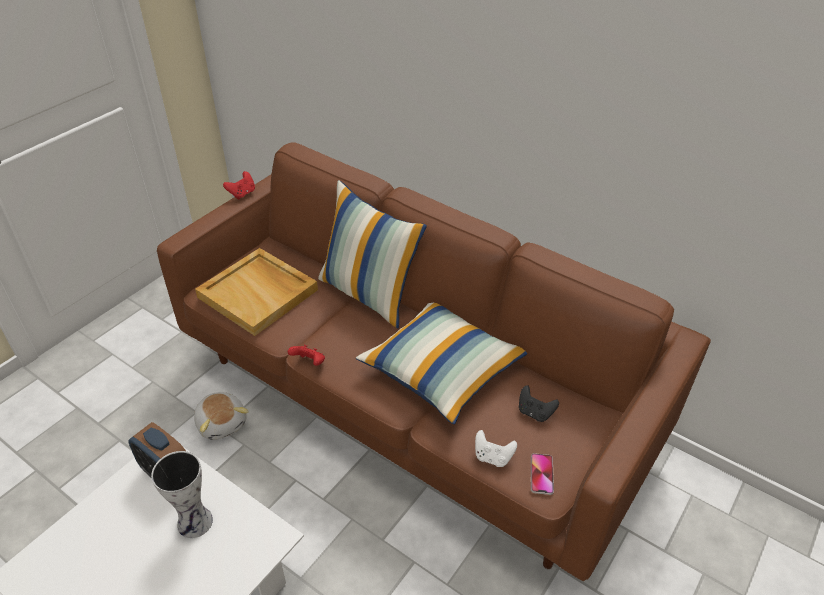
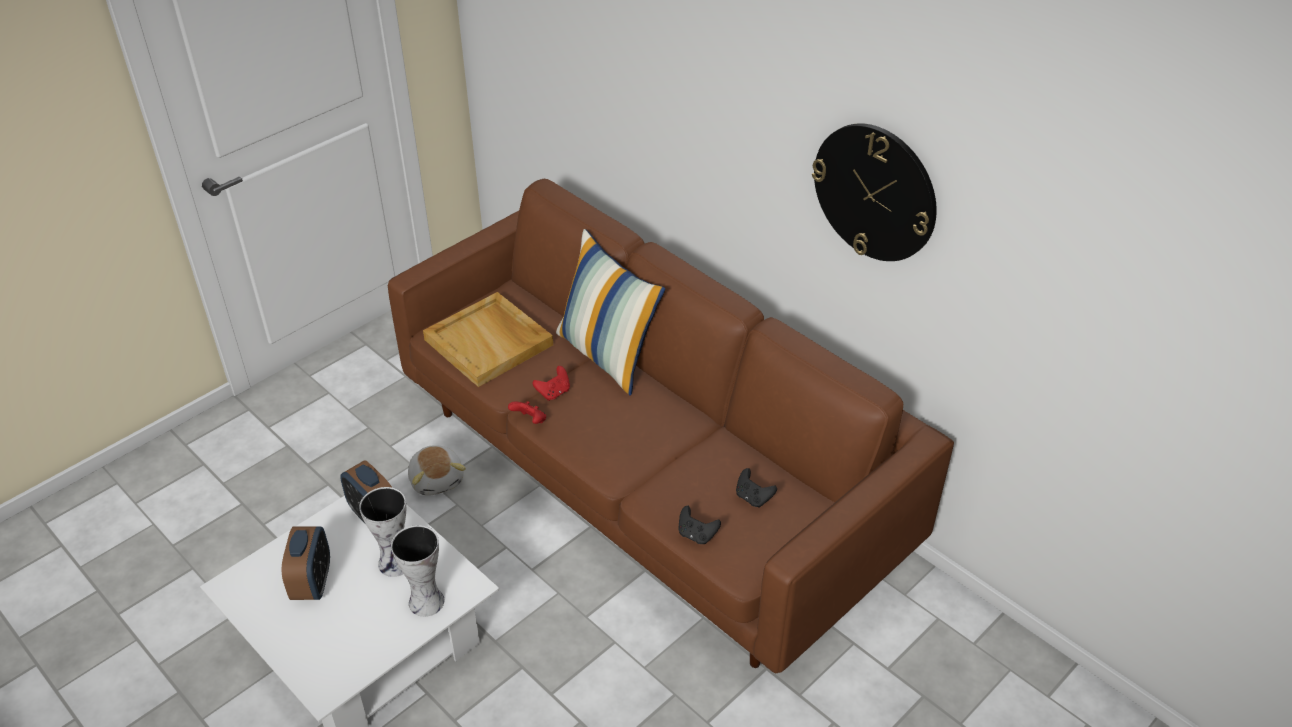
camera: 10 degrees right, 0 degrees up
red game controller [223,171,255,200] -> red game controller moved to [532,366,570,401]
pillow [356,303,527,425] -> none
white game controller [475,430,517,467] -> black game controller [679,506,721,544]
phone [531,453,554,495] -> none
none -> alarm clock [282,526,330,600]
none -> vase [391,525,444,617]
none -> wall clock [812,123,937,261]

